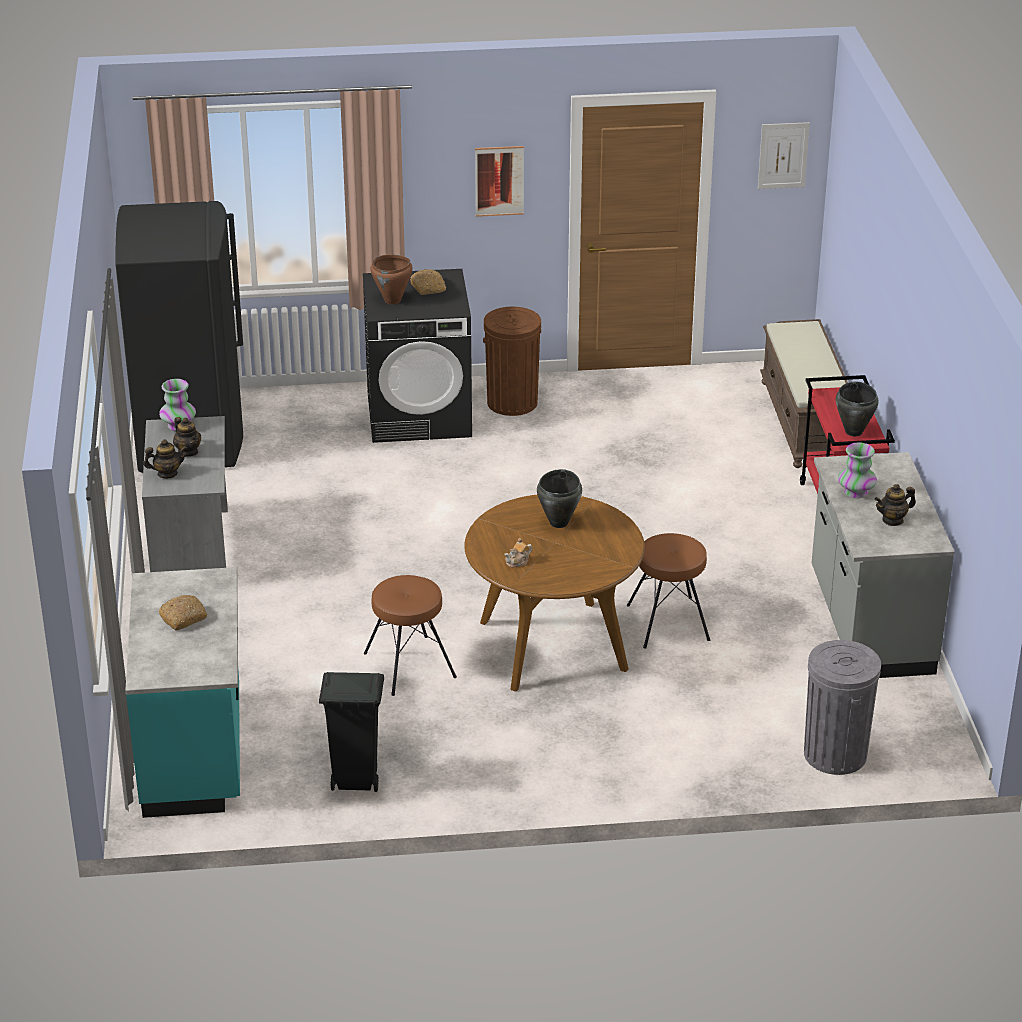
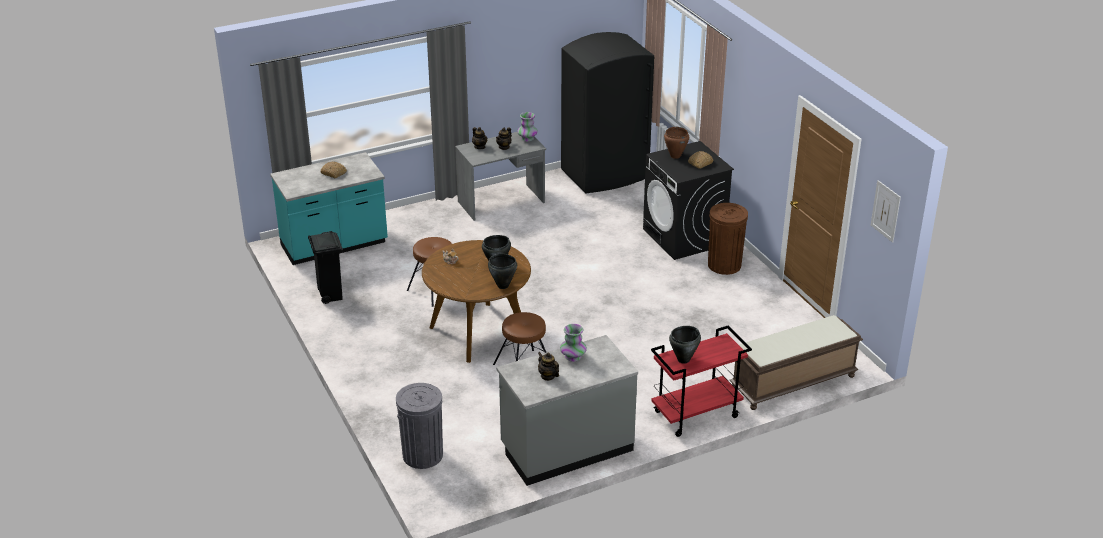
camera: 70 degrees right, 0 degrees up
picture [475,146,524,217] -> none
none -> black cooking pot [488,254,517,289]

